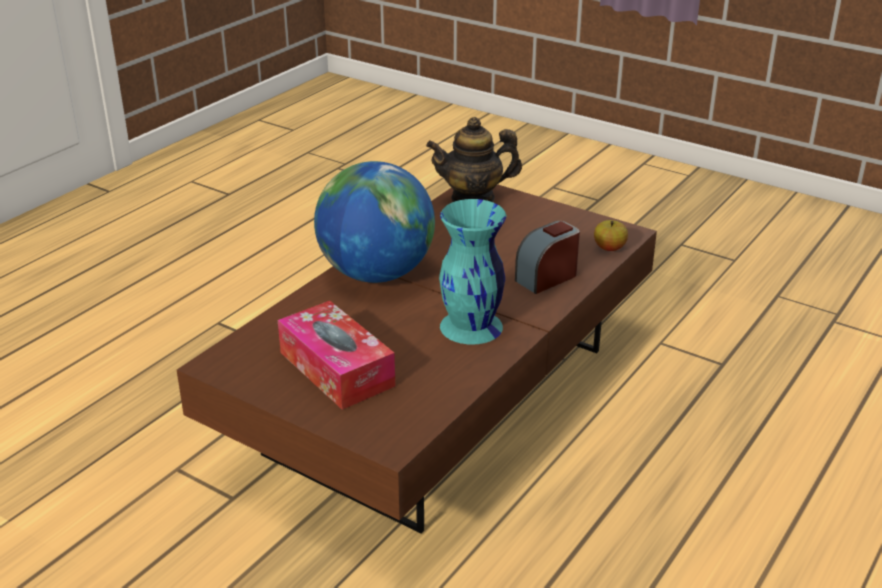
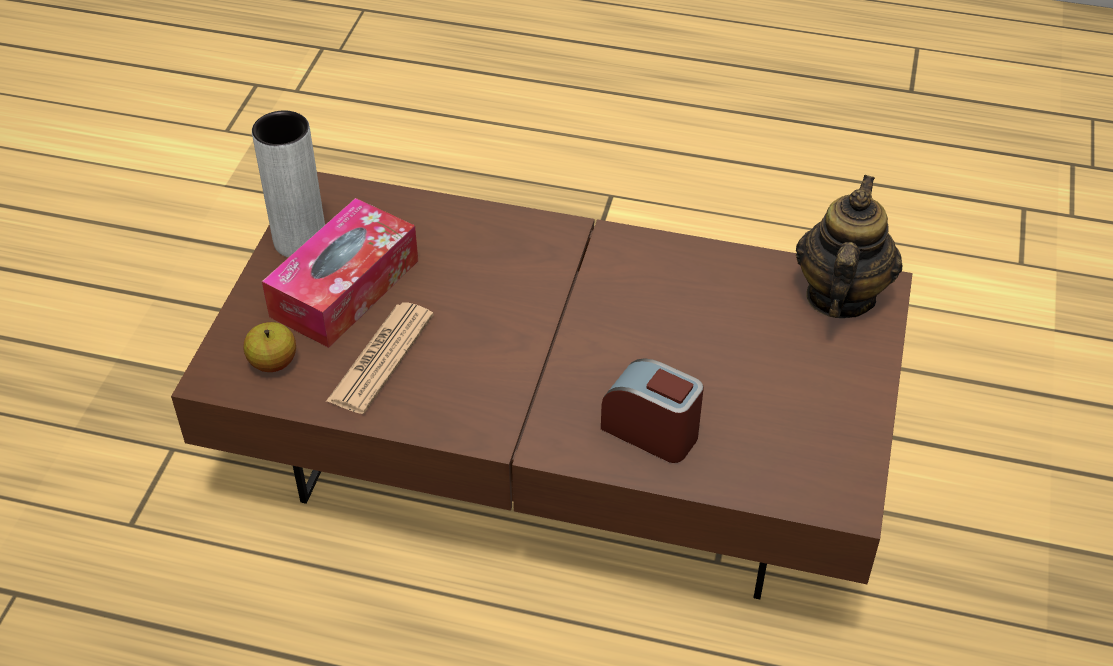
camera: 70 degrees right, 15 degrees up
globe [314,161,435,283] -> none
teapot [426,117,522,202] -> teapot turned 45 degrees clockwise [796,175,903,318]
turquoise vase [439,199,506,345] -> none
apple [594,220,628,251] -> apple moved to [244,322,296,372]
none -> grey vase [252,110,325,258]
none -> newspaper [326,302,434,414]

